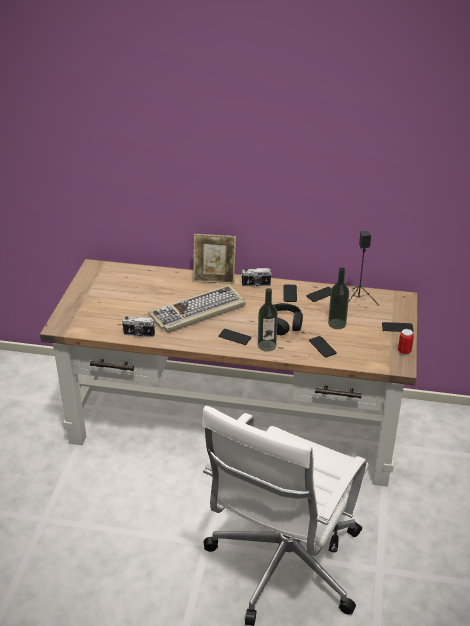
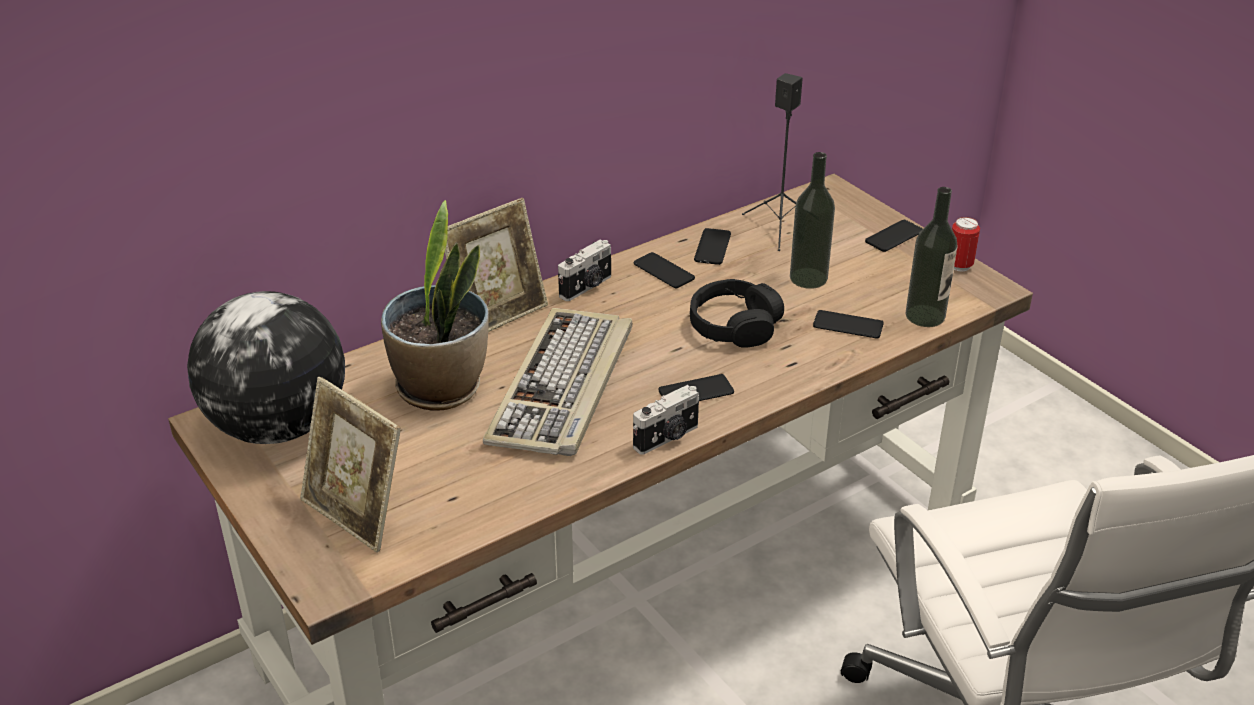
camera: 45 degrees left, 0 degrees up
camera [122,316,155,337] -> camera moved to [633,385,699,455]
bottle [258,288,278,352] -> bottle moved to [906,187,957,327]
none -> globe [187,291,345,444]
none -> picture frame [300,377,401,553]
none -> potted plant [381,200,489,411]

